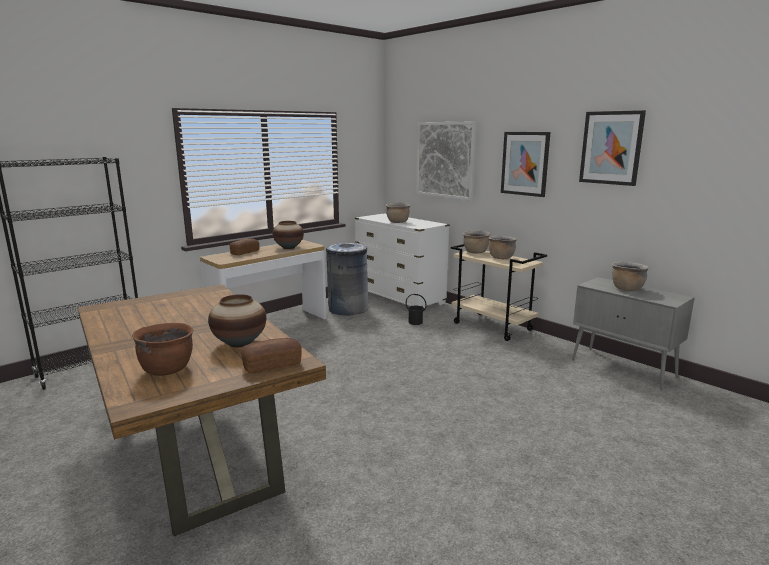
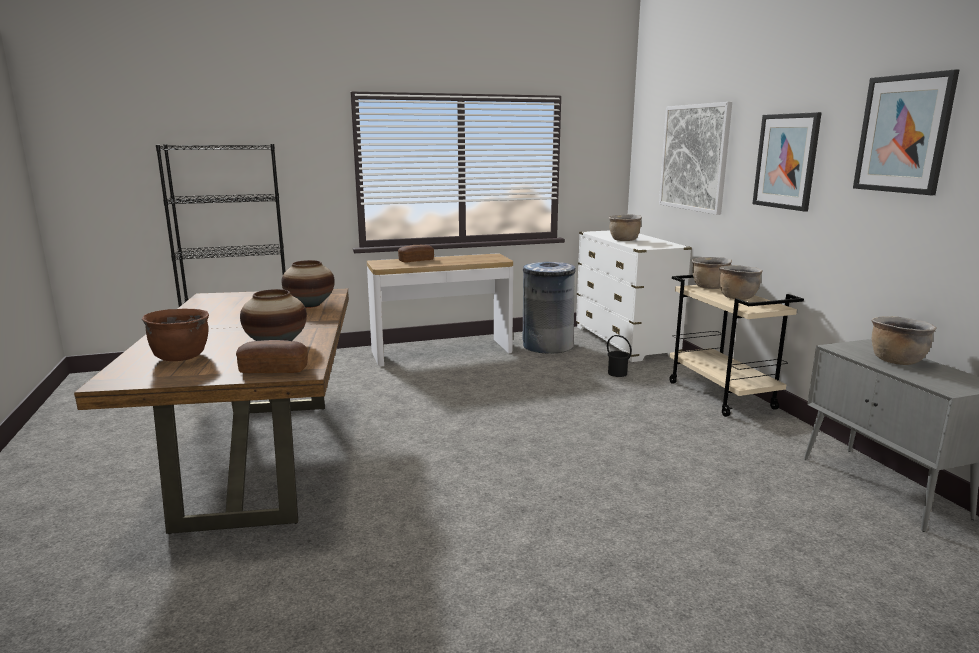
camera: 25 degrees right, 0 degrees up
vase [272,221,304,249] -> vase moved to [281,260,335,308]

